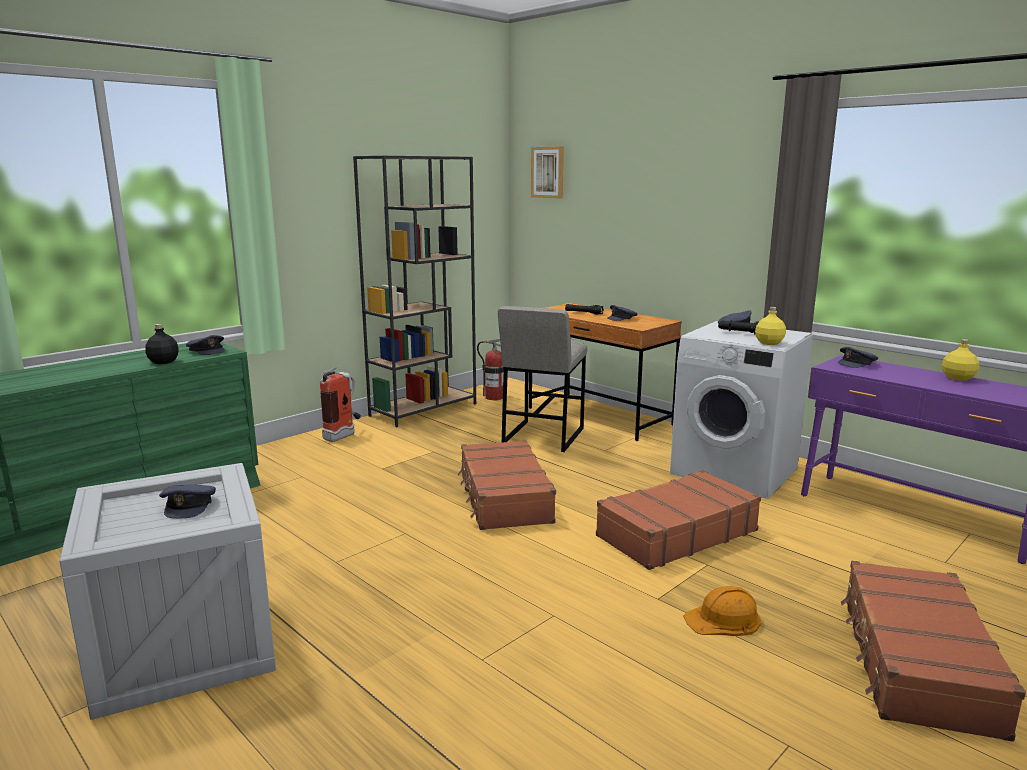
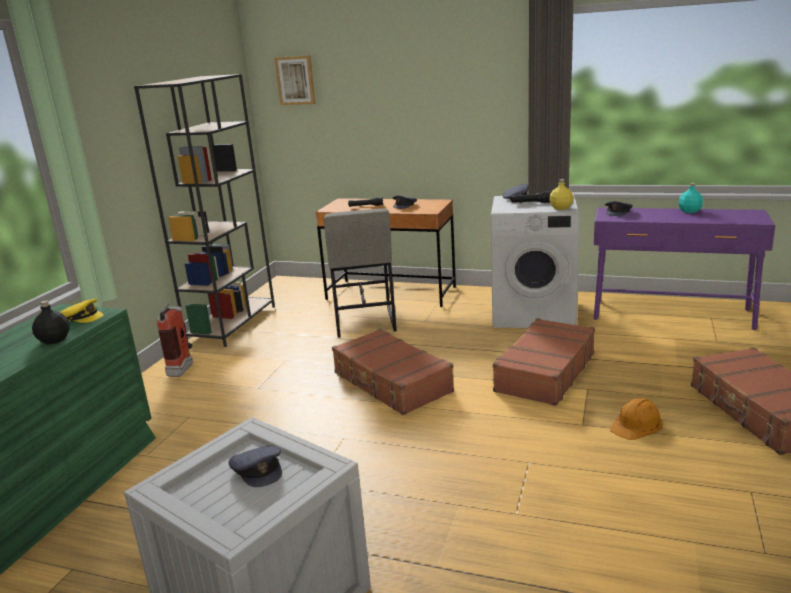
camera: 25 degrees left, 5 degrees up
grey cap [186,335,225,355] -> yellow cap [60,299,103,323]
fire extinguisher [477,338,504,400] -> none
yellow bottle [942,339,979,381] -> turquoise bottle [679,183,703,213]

